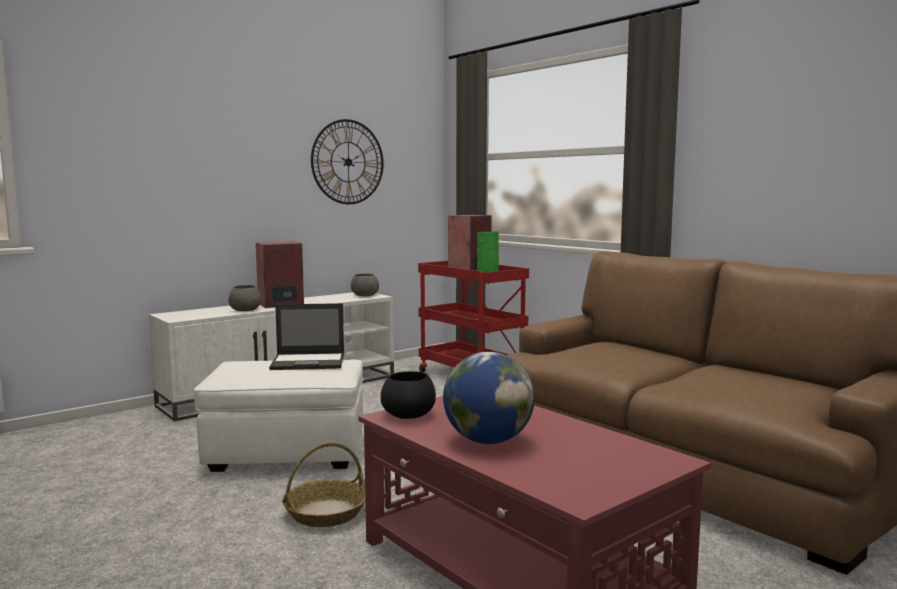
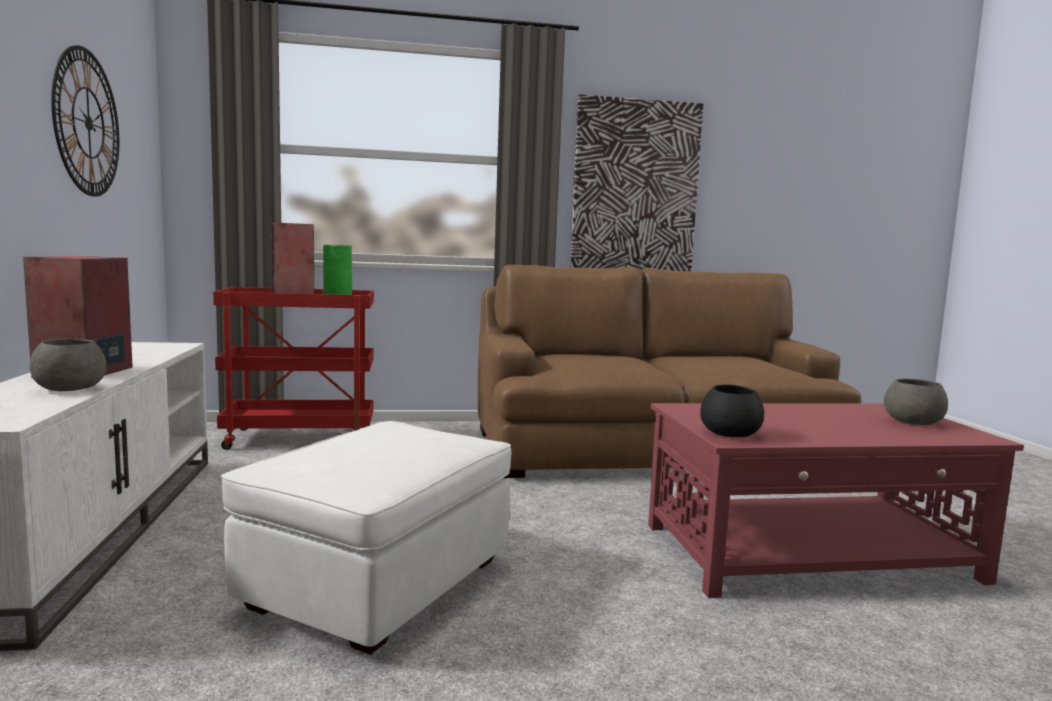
camera: 60 degrees left, 0 degrees up
laptop [269,303,344,370] -> none
basket [282,442,365,527] -> none
grey bowl [351,274,379,296] -> grey bowl moved to [884,379,948,425]
globe [443,352,535,444] -> none
none -> picture [570,94,703,271]

